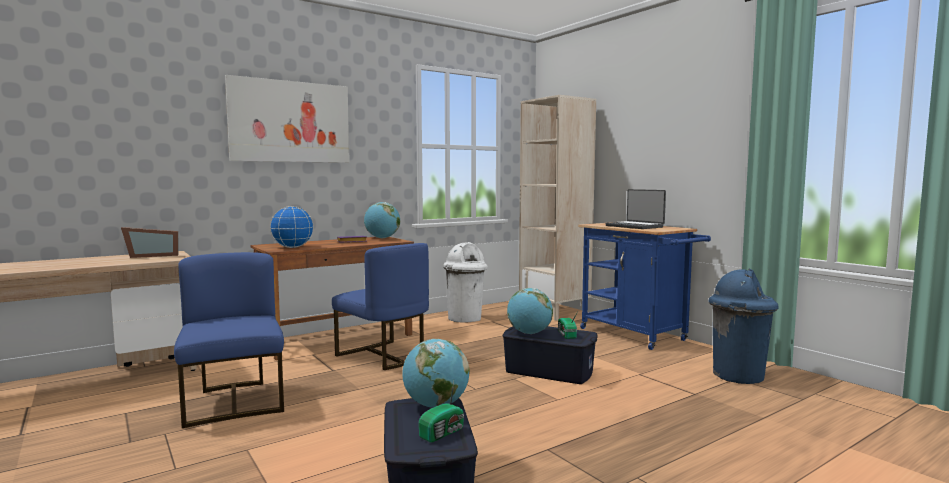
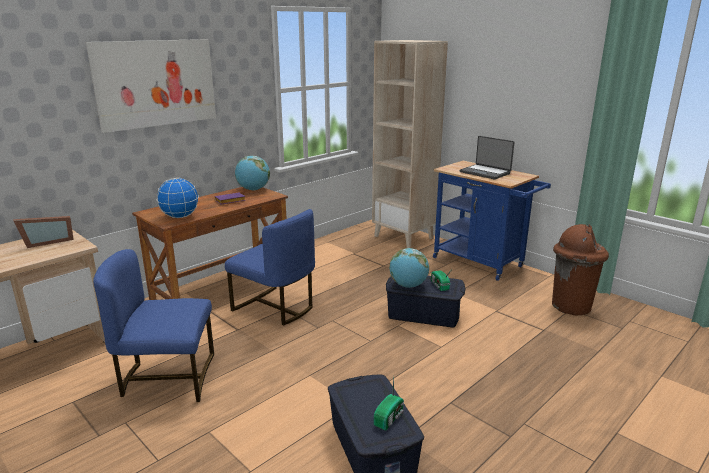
camera: 10 degrees left, 15 degrees up
blue chair [174,252,284,428] -> blue chair turned 60 degrees counterclockwise [93,249,214,402]
globe [402,339,470,408] -> none
white trash can [443,242,488,323] -> none
blue trash can [708,269,779,384] -> brown trash can [552,224,609,315]

